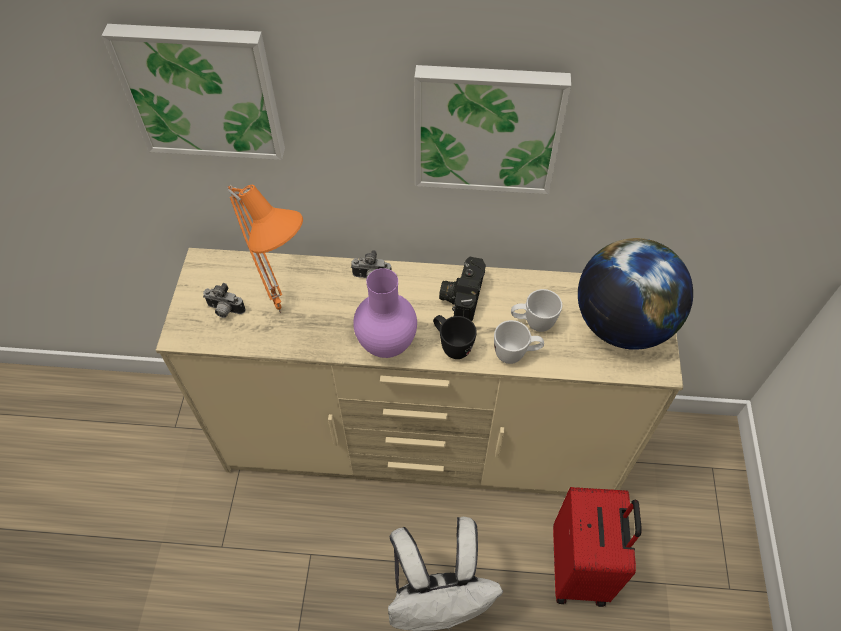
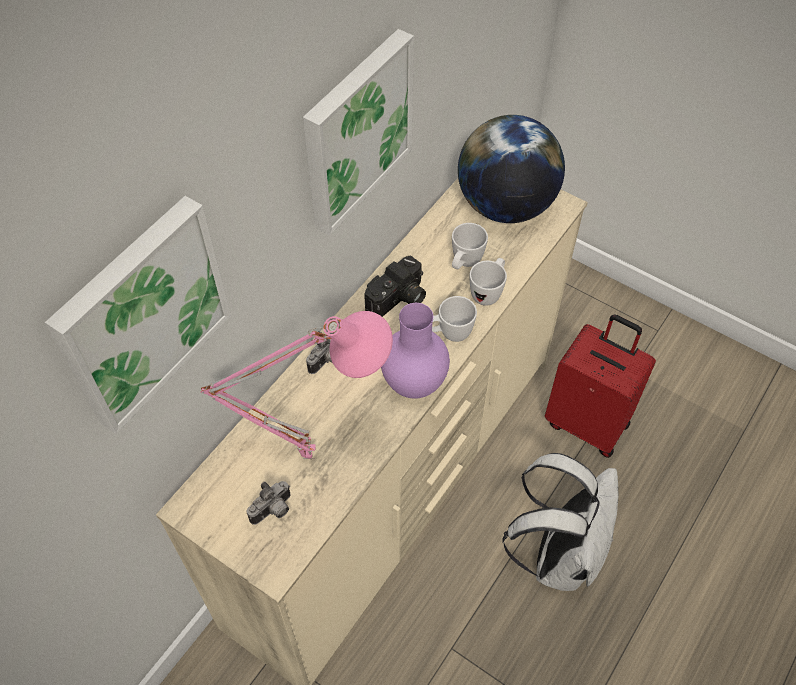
camera: 60 degrees left, 0 degrees up
orange table lamp [228,185,303,313] -> pink table lamp [200,311,393,459]
black mug [433,315,477,359] -> white mug [432,296,477,342]
camera [439,256,486,321] -> camera turned 90 degrees counterclockwise [364,255,426,317]

